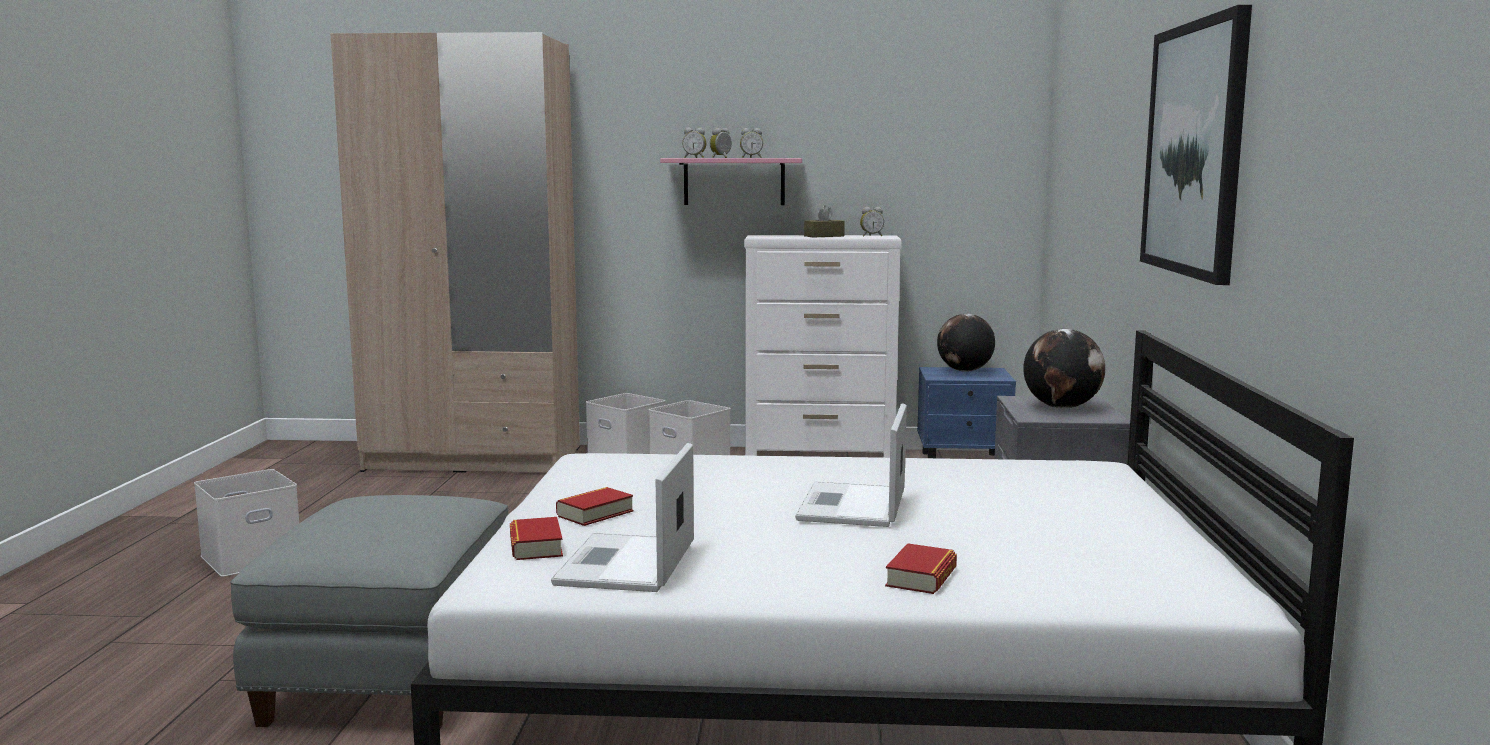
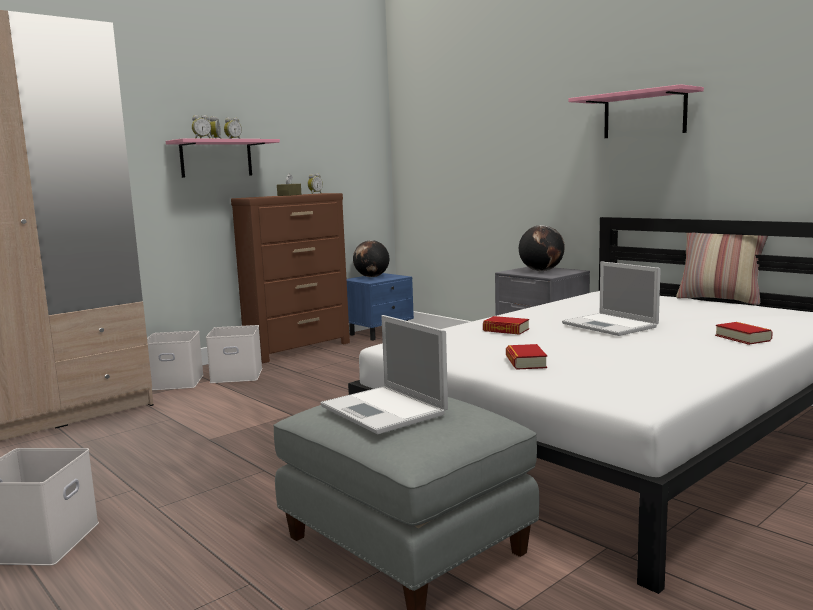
camera: 45 degrees left, 0 degrees up
book [510,517,563,560] -> book moved to [483,316,529,335]
laptop [551,443,694,592] -> laptop moved to [321,315,448,434]
white dresser [744,235,902,458] -> brown dresser [231,193,350,363]
picture [1140,5,1252,285] -> pink shelf [568,84,704,138]
none -> pillow [676,233,768,305]

